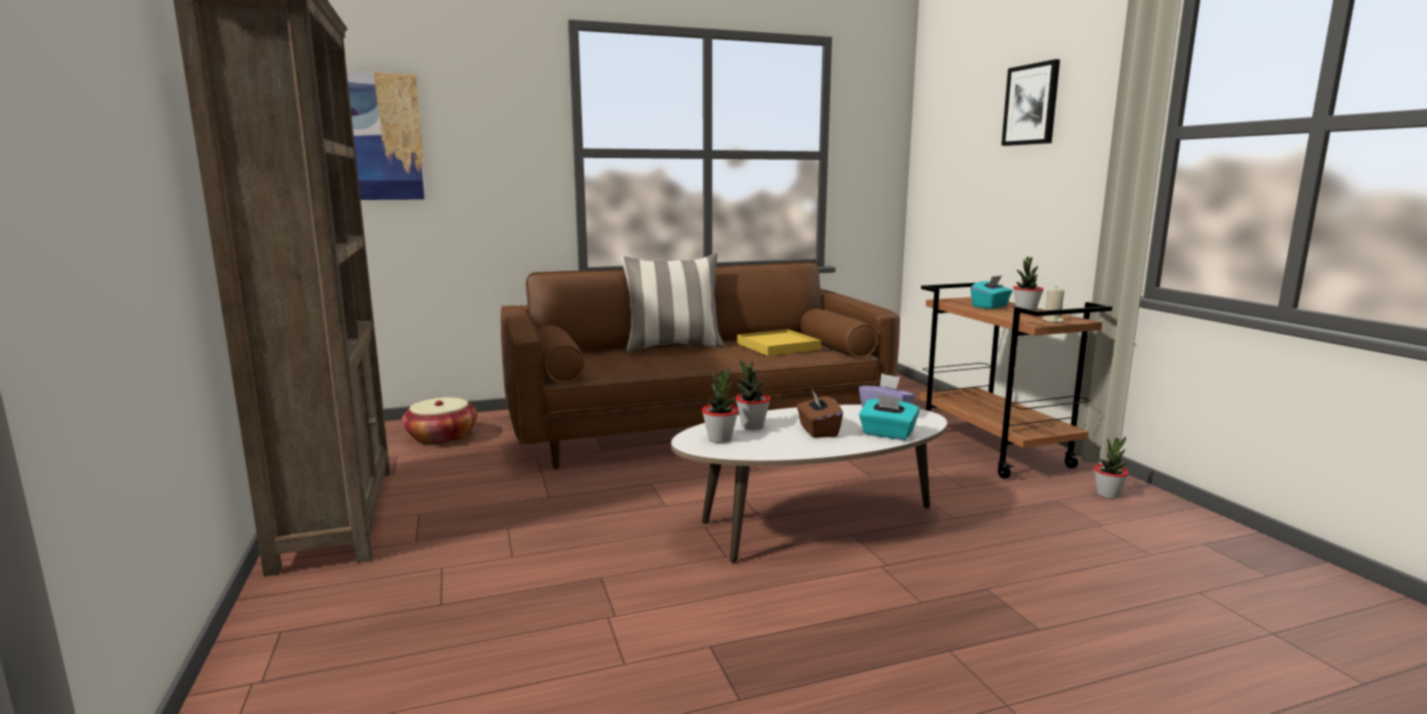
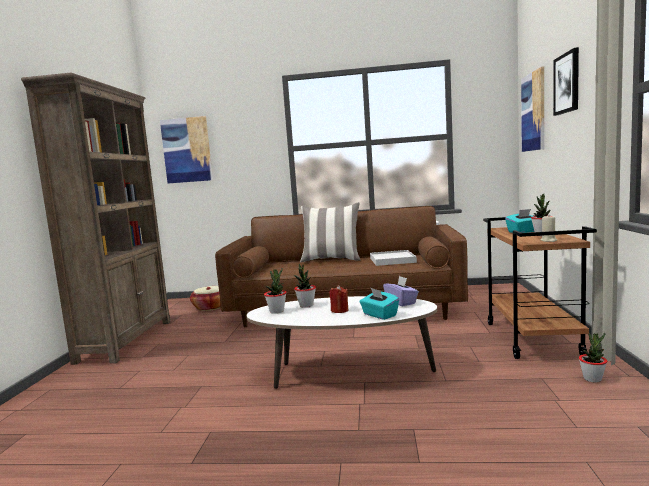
camera: 25 degrees right, 5 degrees down
yellow tray [737,329,821,356] -> white tray [370,250,417,266]
brown tissue box [797,390,843,438] -> red candle [329,285,348,313]
none -> picture [521,66,544,152]

